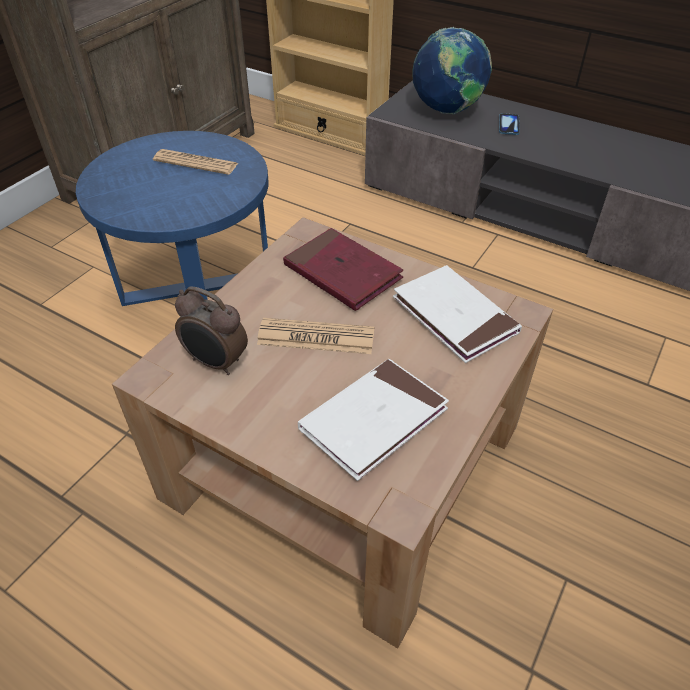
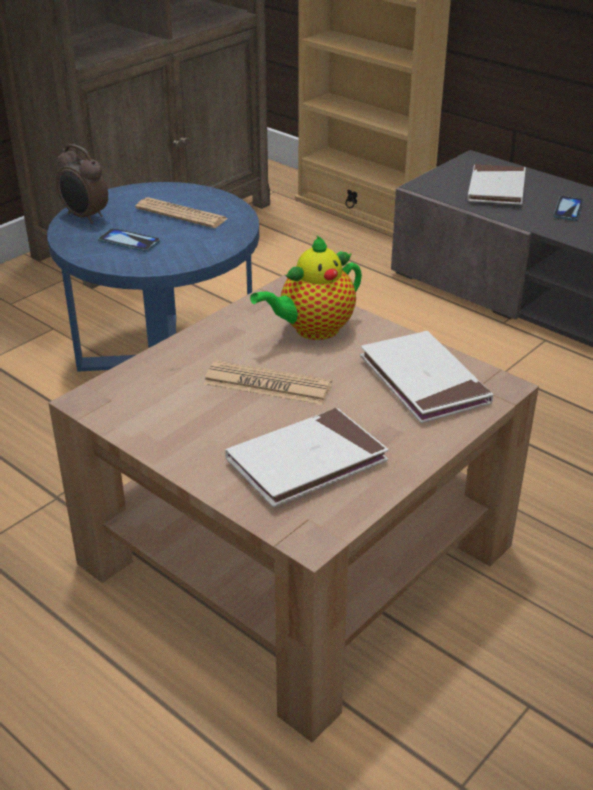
camera: 10 degrees right, 10 degrees down
alarm clock [175,286,248,375] -> alarm clock moved to [56,144,108,224]
red book [283,228,403,311] -> teapot [250,235,362,340]
globe [413,27,492,114] -> white book [467,164,526,205]
none -> phone [98,228,160,252]

